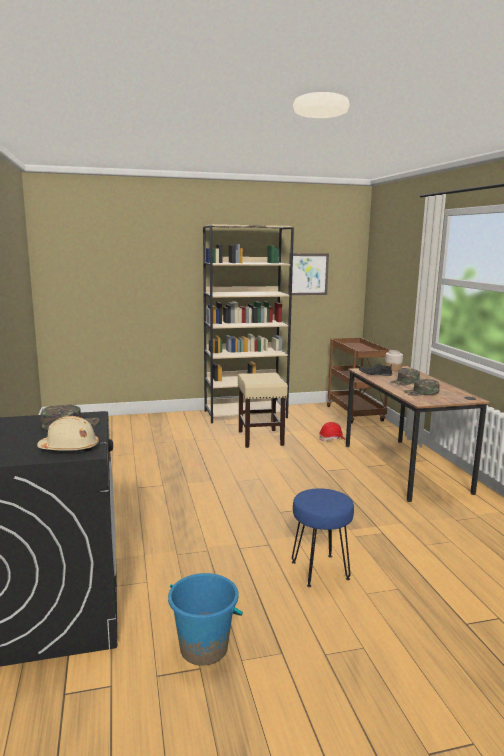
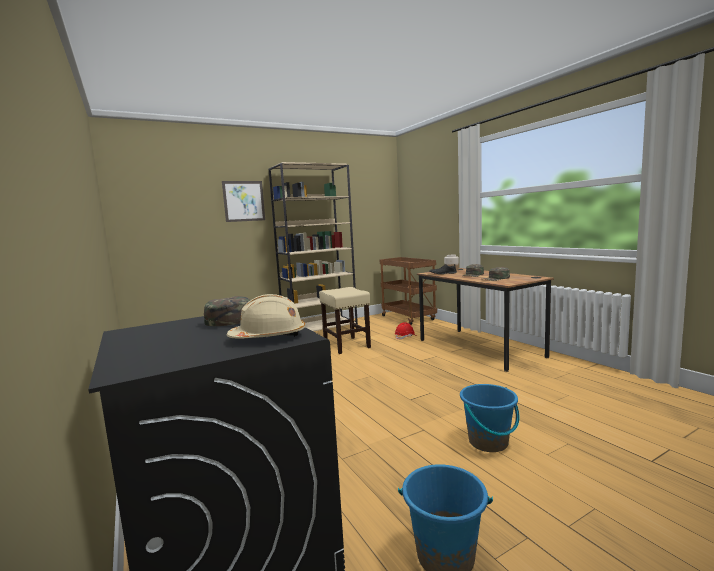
camera: 15 degrees left, 5 degrees down
picture [288,253,329,295] -> picture moved to [222,181,265,222]
blue stool [292,488,354,587] -> blue bucket [460,384,519,452]

